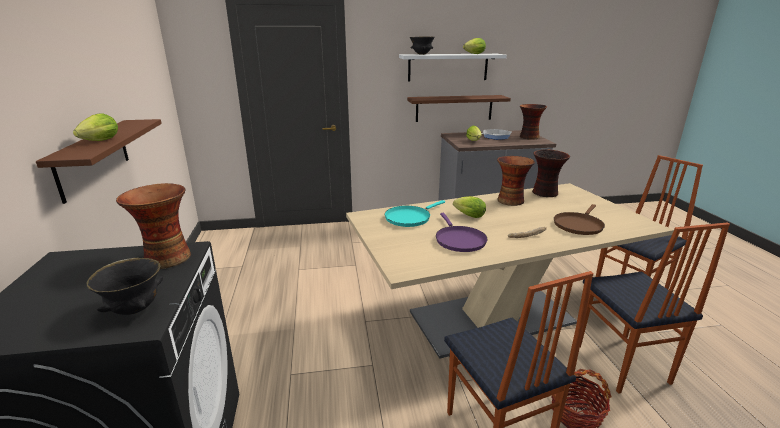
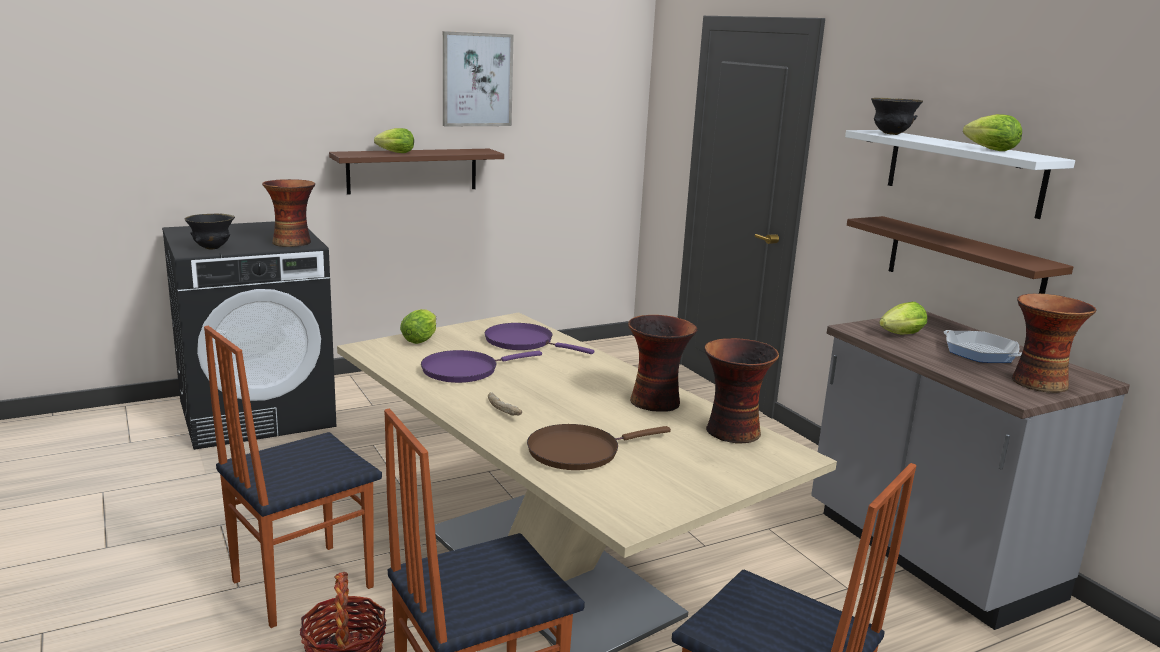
camera: 70 degrees right, 5 degrees down
turquoise frying pan [385,200,445,227] -> purple frying pan [485,323,594,354]
lettuce [453,196,486,218] -> lettuce moved to [400,309,436,344]
brown frying pan [554,204,605,235] -> brown frying pan turned 45 degrees counterclockwise [527,424,671,470]
none -> picture [443,31,514,127]

